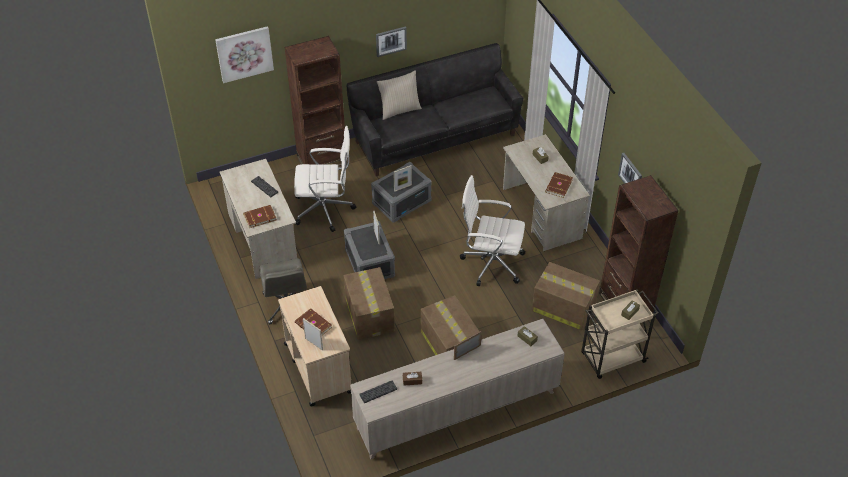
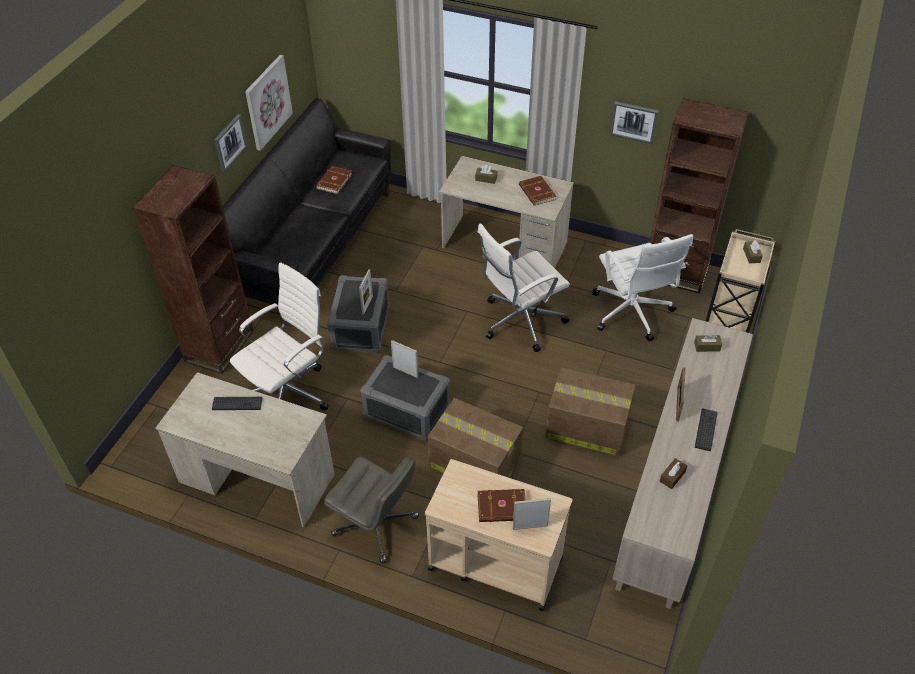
camera: 45 degrees left, 0 degrees up
picture [215,26,274,83] -> picture moved to [245,55,293,151]
brown book [243,205,277,228] -> brown book moved to [316,166,352,194]
keyboard [359,381,397,403] -> keyboard moved to [695,408,718,451]
beige pillow [377,70,422,120] -> none
cardboard box [532,262,600,331] -> white office chair [592,234,693,342]

